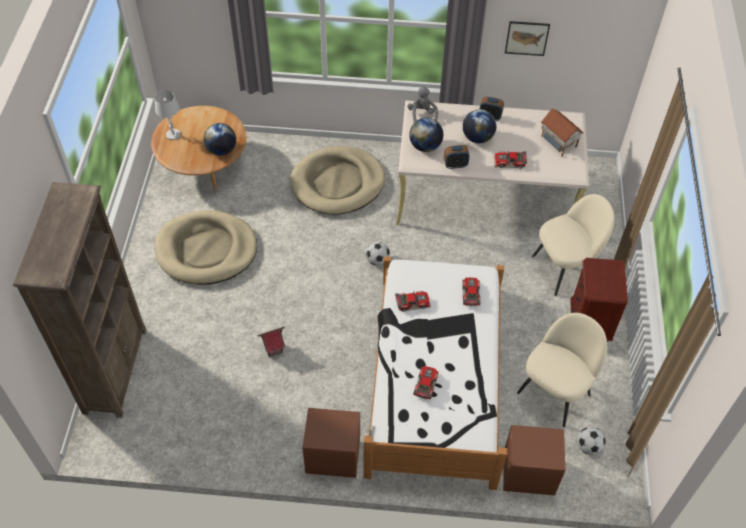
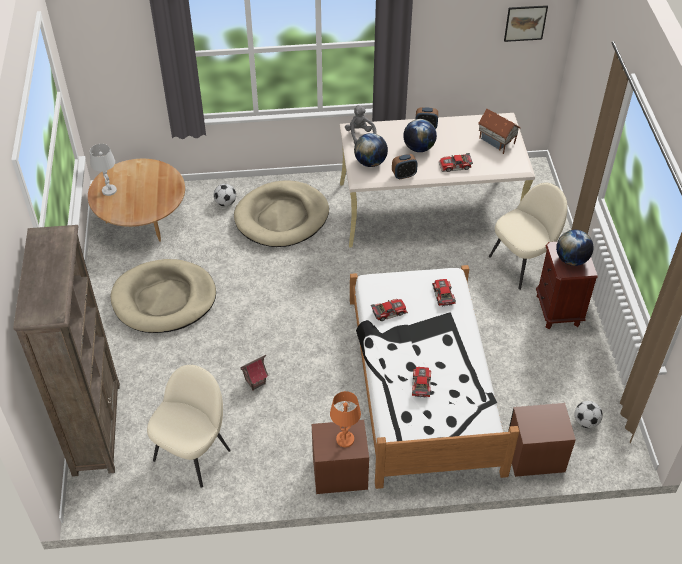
camera: 10 degrees left, 5 degrees down
globe [204,123,236,156] -> globe moved to [556,230,594,266]
football [366,241,390,266] -> football moved to [213,184,236,206]
picture [505,21,550,56] -> picture moved to [504,5,548,42]
beige chair [517,313,607,427] -> beige chair moved to [147,365,231,488]
none -> orange table lamp [330,391,361,447]

